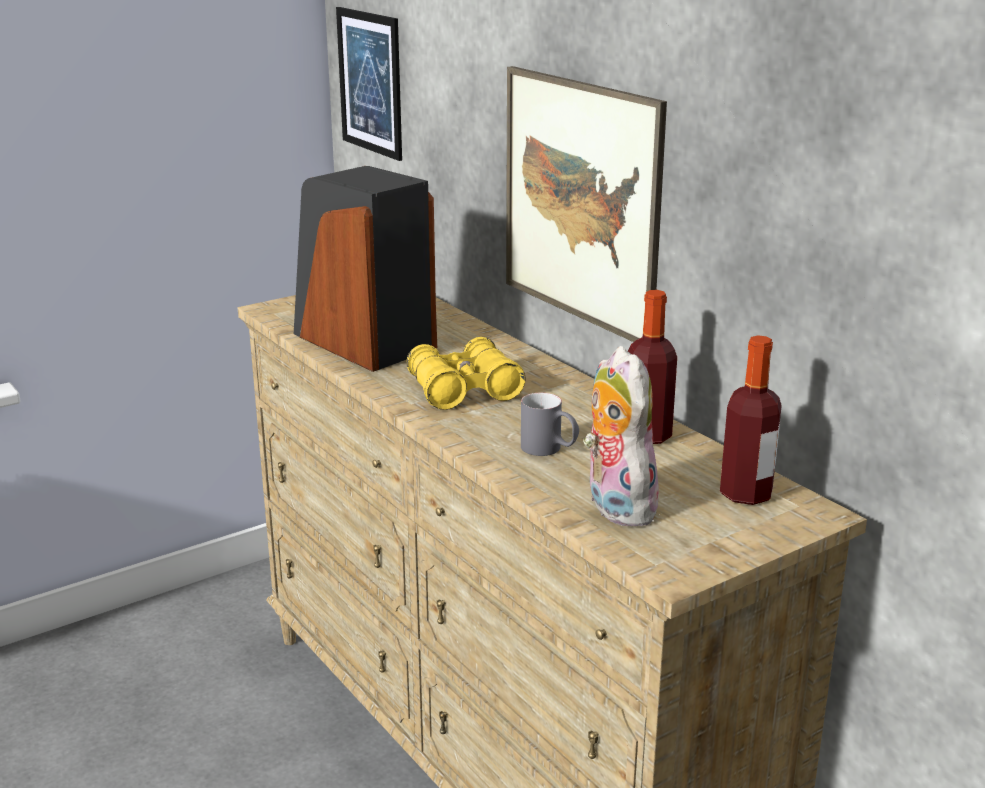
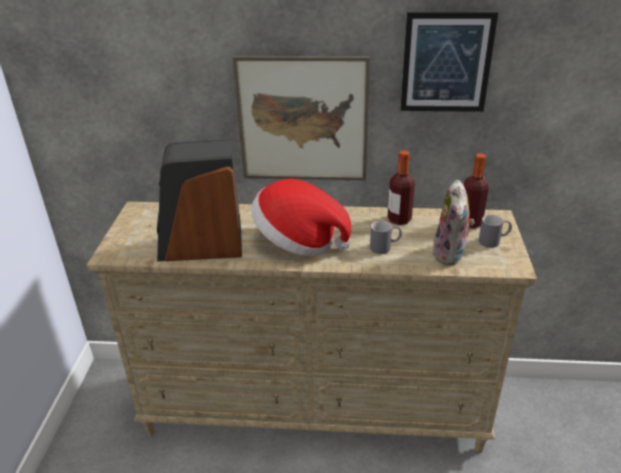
camera: 50 degrees left, 10 degrees up
picture [336,7,402,161] -> picture moved to [400,12,498,112]
yellow binoculars [406,337,526,410] -> hat [251,179,351,256]
plush toy [583,346,661,526] -> plush toy turned 105 degrees counterclockwise [432,180,475,265]
none -> grey mug [479,215,512,248]

